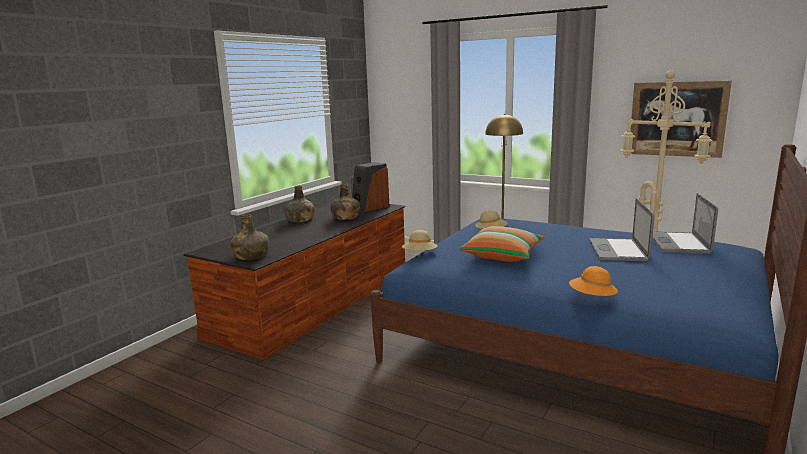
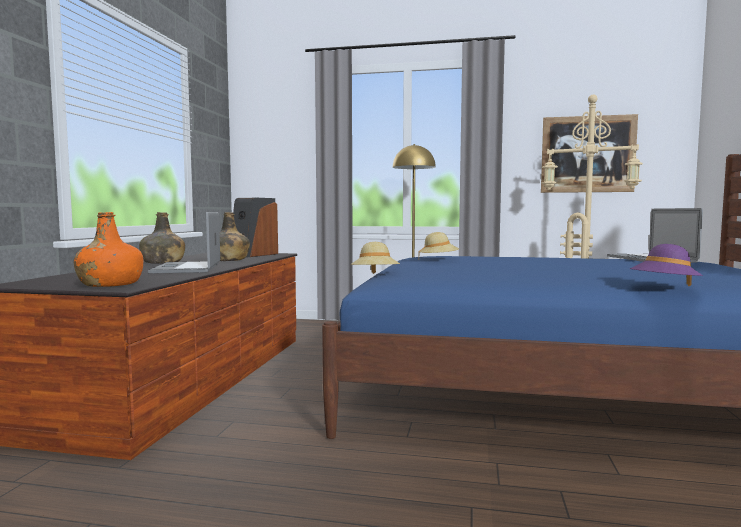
camera: 20 degrees left, 10 degrees down
green bottle [230,214,269,260] -> orange bottle [73,212,143,287]
pillow [458,226,545,262] -> none
orange hat [569,266,618,296] -> purple hat [630,244,703,286]
laptop [589,198,654,261] -> laptop moved to [148,212,220,273]

